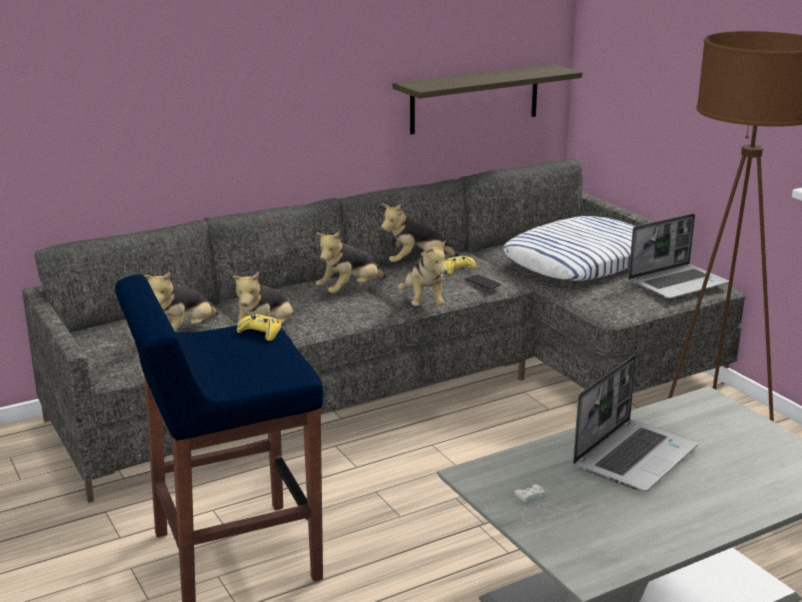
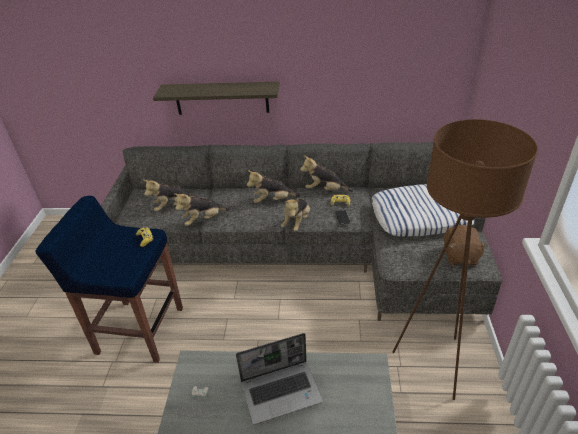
camera: 35 degrees right, 15 degrees up
shelf [393,64,582,134] -> shelf moved to [153,82,280,115]
laptop [628,213,729,299] -> brown plush toy [444,225,488,266]

